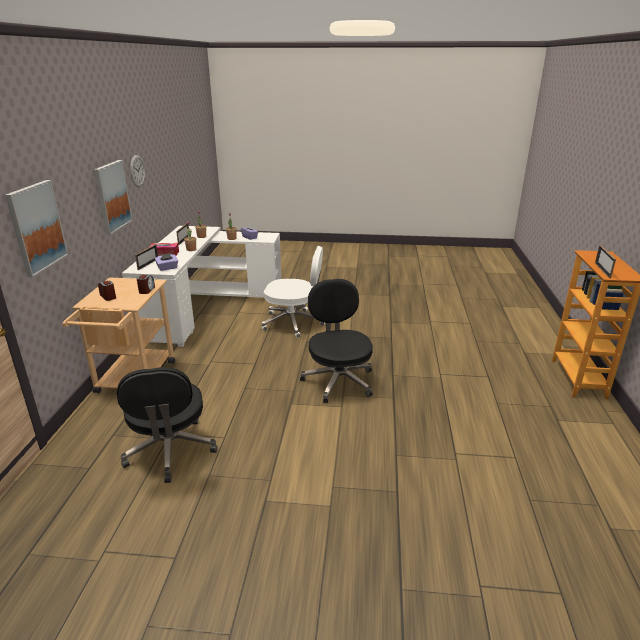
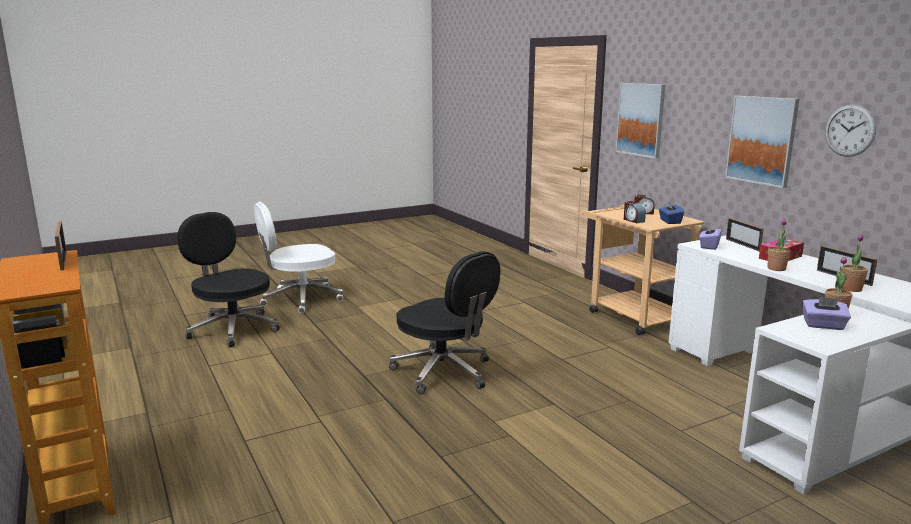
camera: 145 degrees right, 10 degrees down
black office chair [117,367,218,483] -> black office chair moved to [177,212,280,348]
white office chair [262,246,325,338] -> white office chair moved to [254,202,343,313]
none -> blue tissue box [659,201,684,224]

